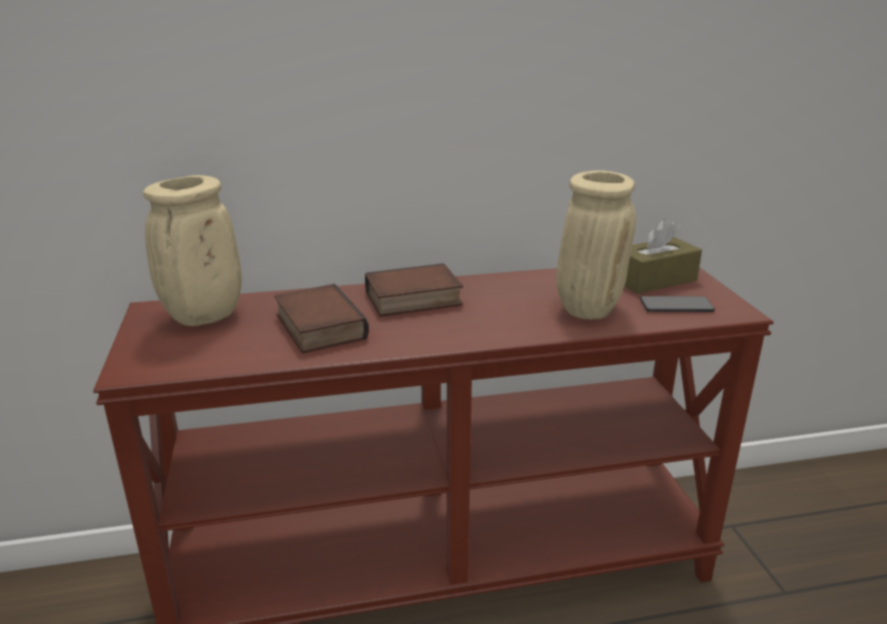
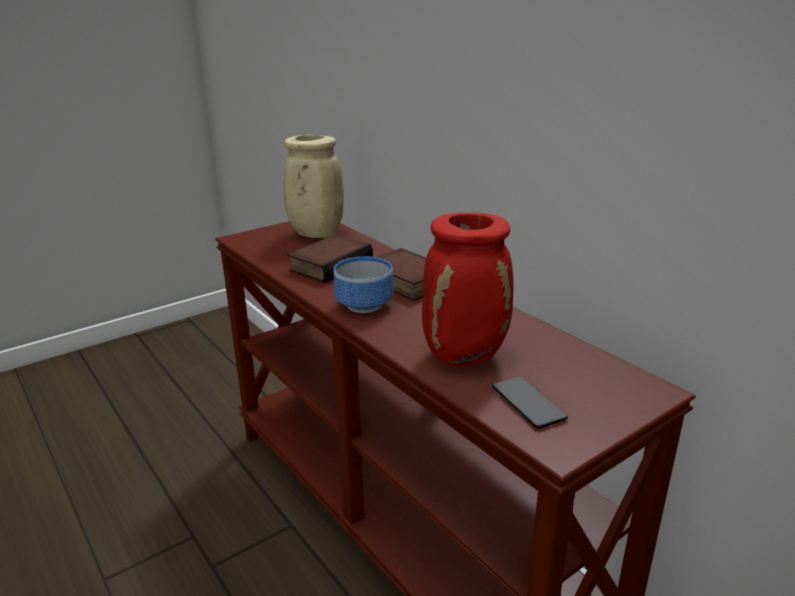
camera: 65 degrees right, 0 degrees up
beige vase [556,171,636,319] -> red vase [422,213,514,365]
brown tissue box [624,218,702,294] -> none
none -> bowl [334,257,394,313]

